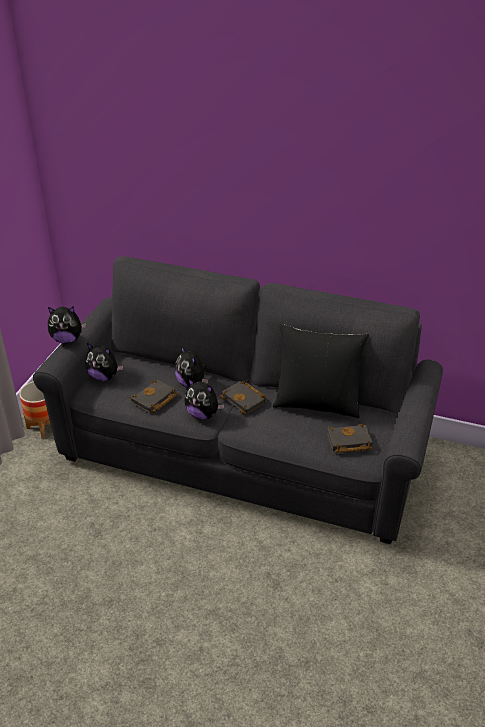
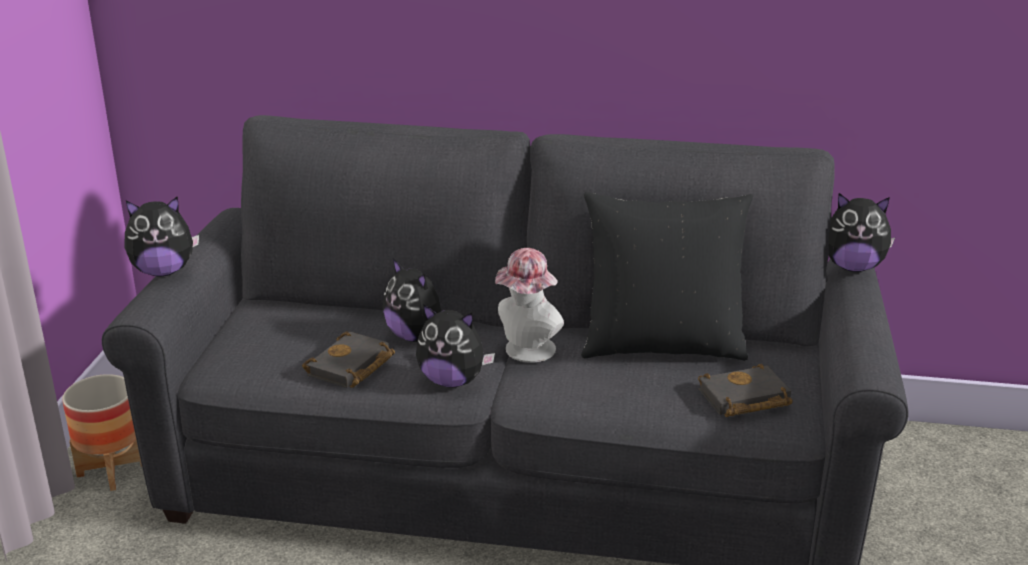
camera: 10 degrees left, 10 degrees down
plush toy [85,343,123,381] -> plush toy moved to [828,193,895,272]
black book [220,381,267,415] -> hat [495,248,564,363]

